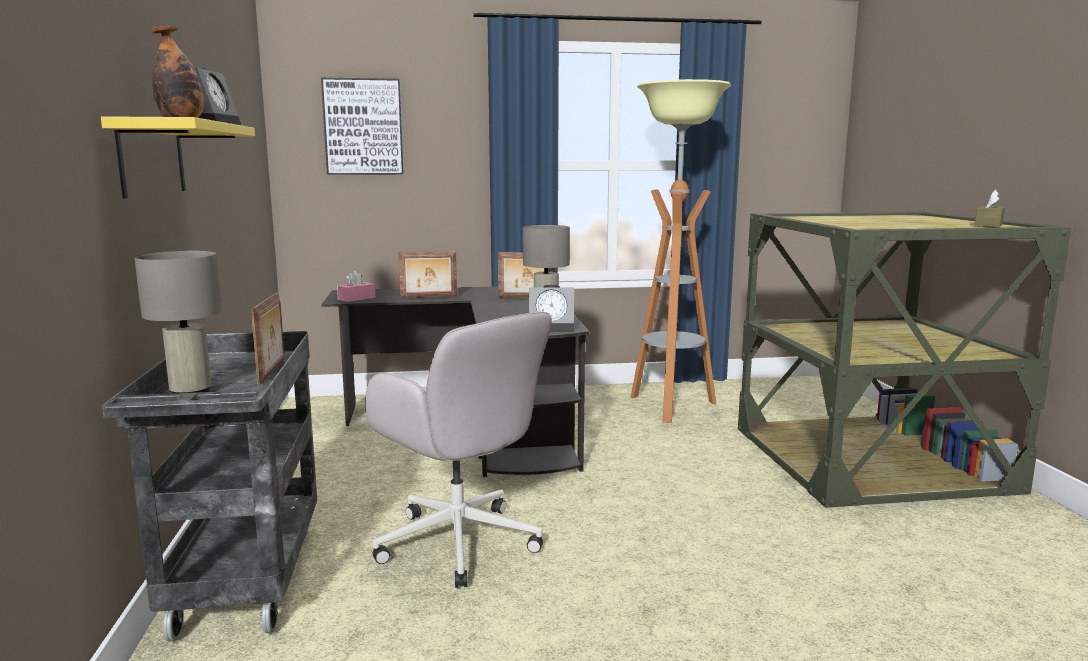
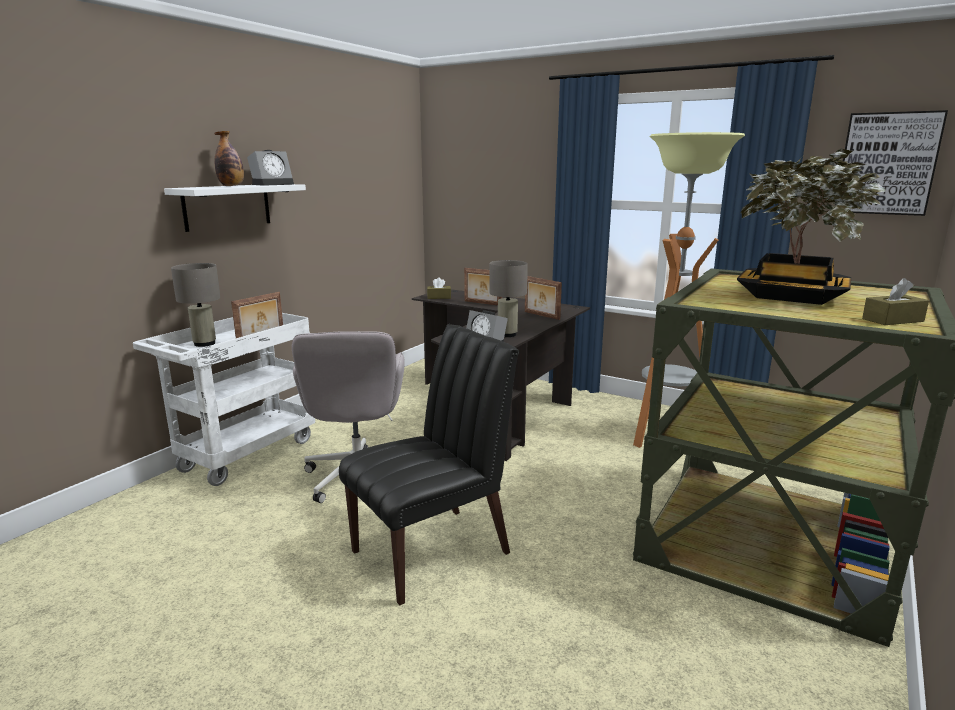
camera: 40 degrees right, 5 degrees up
yellow shelf [101,116,255,198] -> white shelf [164,184,306,232]
black cart [102,331,317,641] -> white cart [133,313,315,486]
picture [321,78,404,175] -> picture moved to [835,110,948,216]
pink tissue box [337,271,375,302] -> brown tissue box [427,277,451,299]
none -> black chair [339,324,519,605]
none -> potted plant [737,148,886,305]

